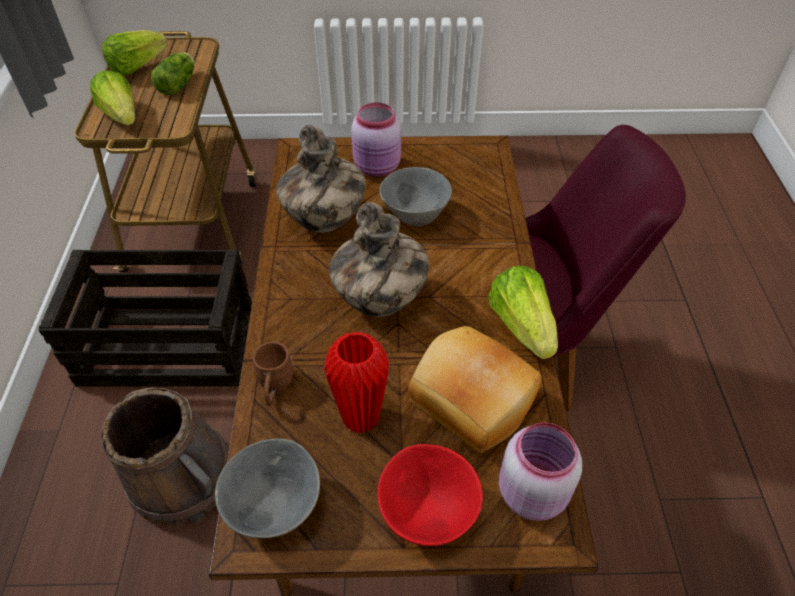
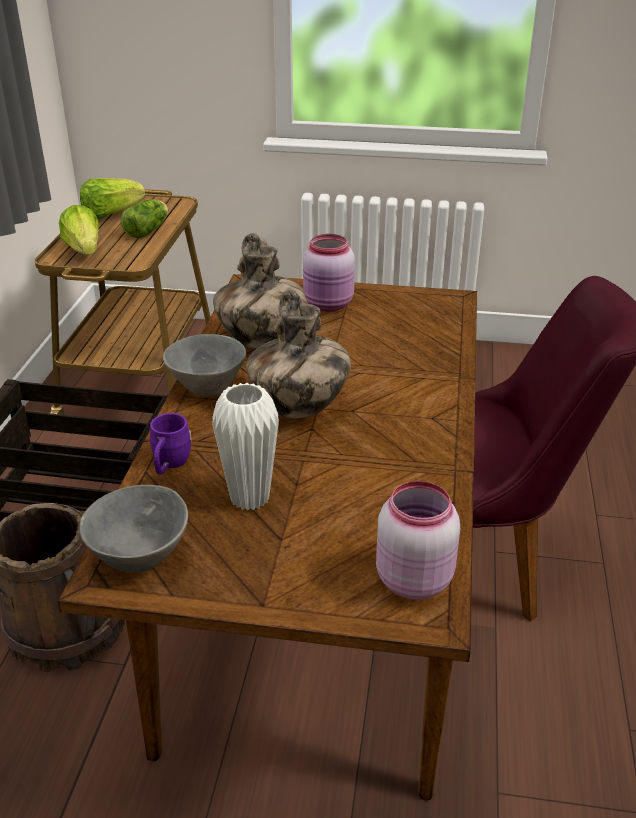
camera: 10 degrees right, 15 degrees down
brown mug [253,342,294,406] -> purple mug [150,413,192,474]
red vase [324,331,389,434] -> white vase [212,383,279,511]
red bowl [377,444,483,546] -> none
grey bowl [379,167,452,226] -> grey bowl moved to [163,334,246,397]
bread [408,326,542,453] -> none
lettuce [488,266,558,359] -> none

